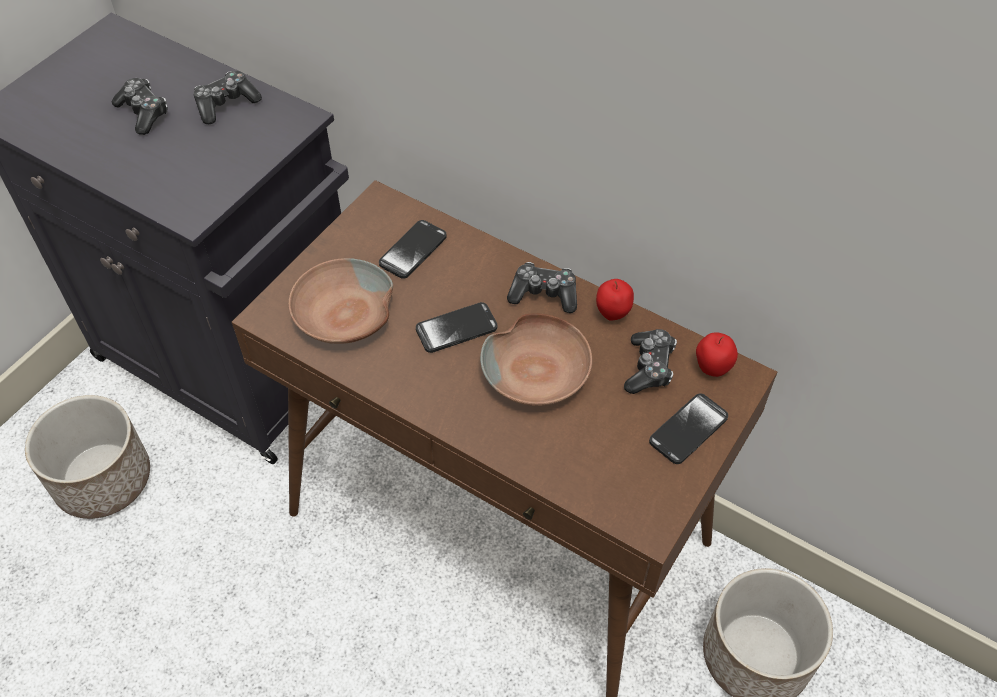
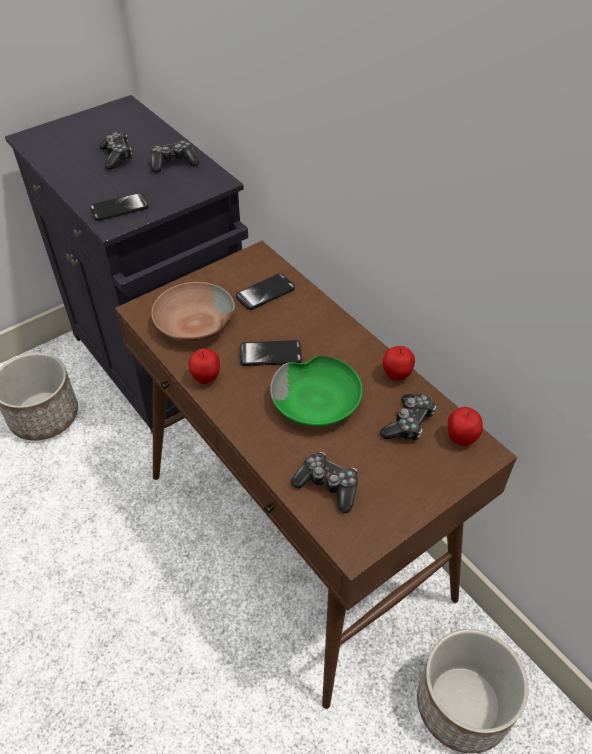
camera: 20 degrees right, 5 degrees down
brown bowl [480,313,592,406] -> green bowl [270,355,363,427]
game controller [507,262,577,313] -> game controller moved to [291,452,358,513]
phone [649,393,728,464] -> phone moved to [89,193,149,221]
none -> apple [189,348,220,384]

